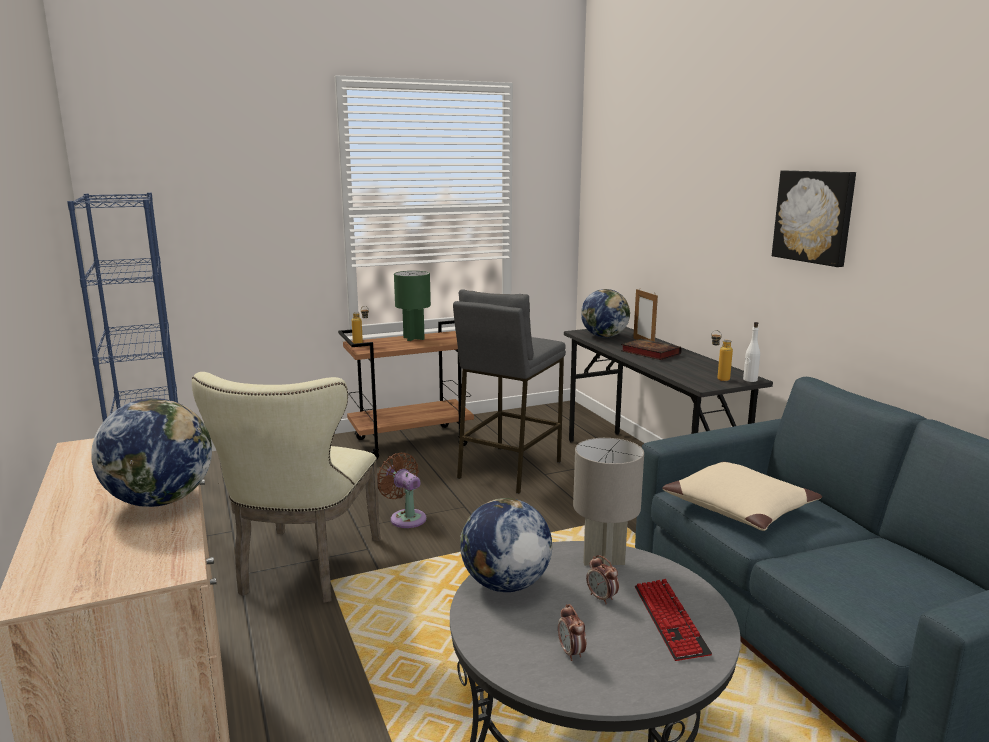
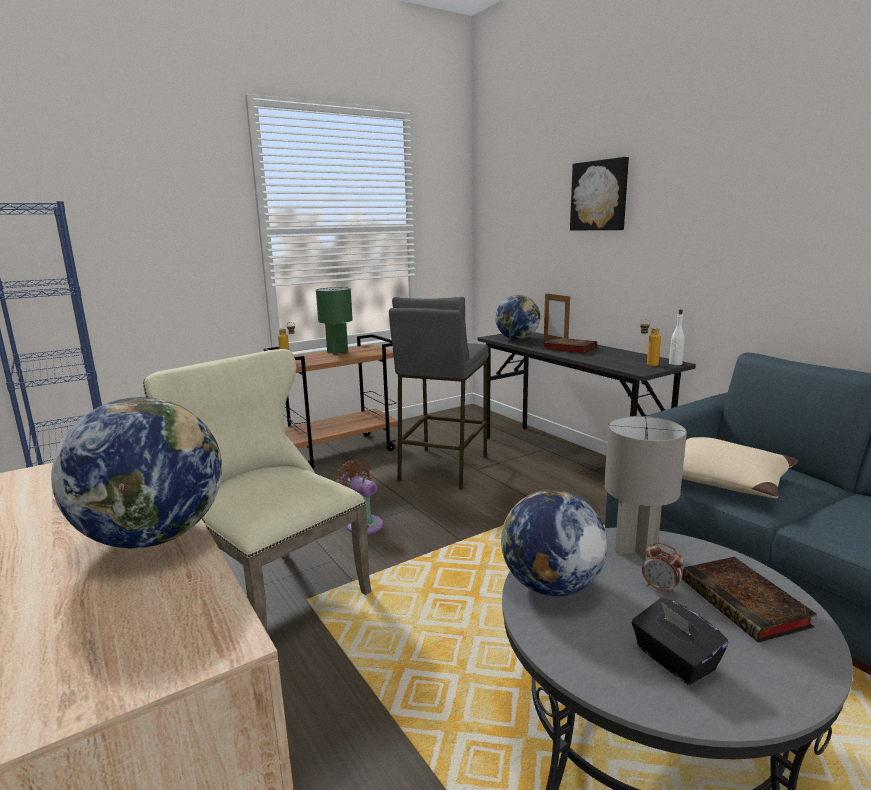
camera: 10 degrees left, 0 degrees up
beige chair [192,372,381,603] -> beige chair turned 135 degrees clockwise [143,349,371,632]
alarm clock [558,604,586,661] -> black tissue box [632,598,728,685]
keyboard [635,579,712,661] -> book [682,557,817,643]
picture [772,170,856,267] -> picture moved to [570,157,629,230]

